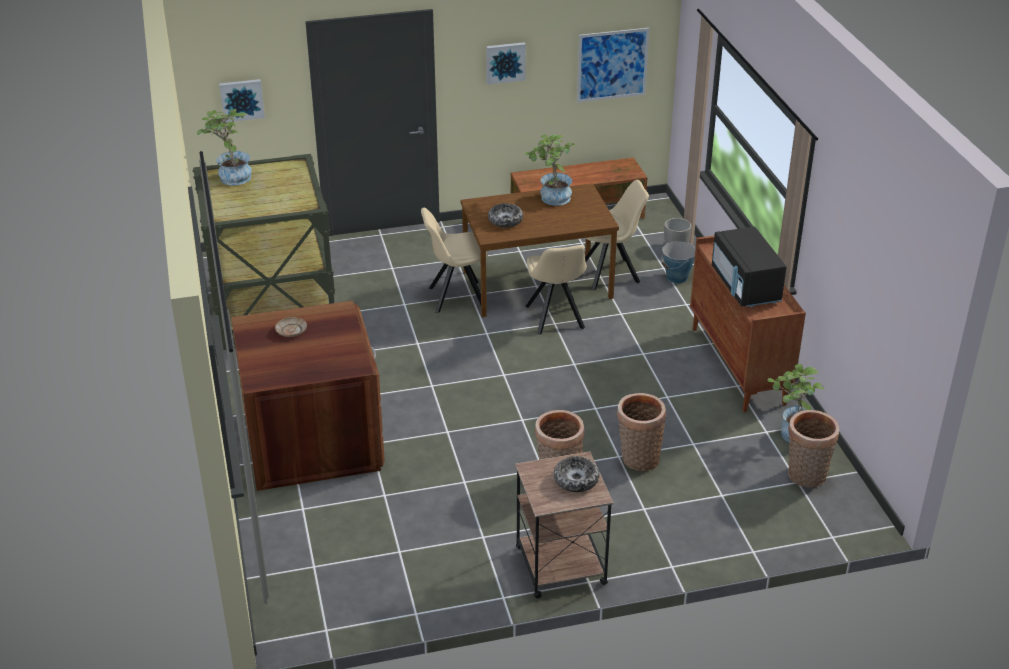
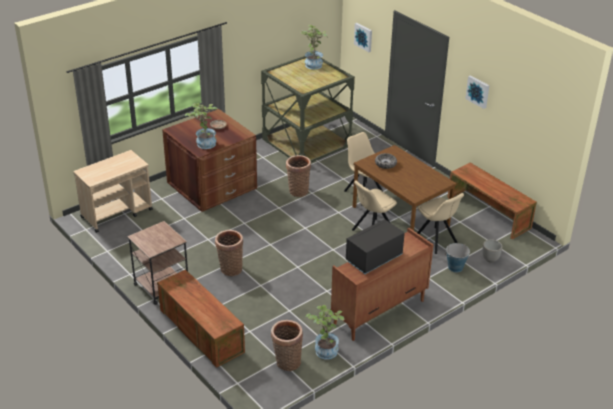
camera: 65 degrees right, 0 degrees up
potted plant [524,134,577,206] -> potted plant moved to [185,103,218,149]
bowl [554,456,600,492] -> none
picture [577,28,650,102] -> none
basket [617,393,666,471] -> basket moved to [286,155,311,197]
none -> beige cart [73,150,153,233]
none -> brown bench [157,269,245,368]

